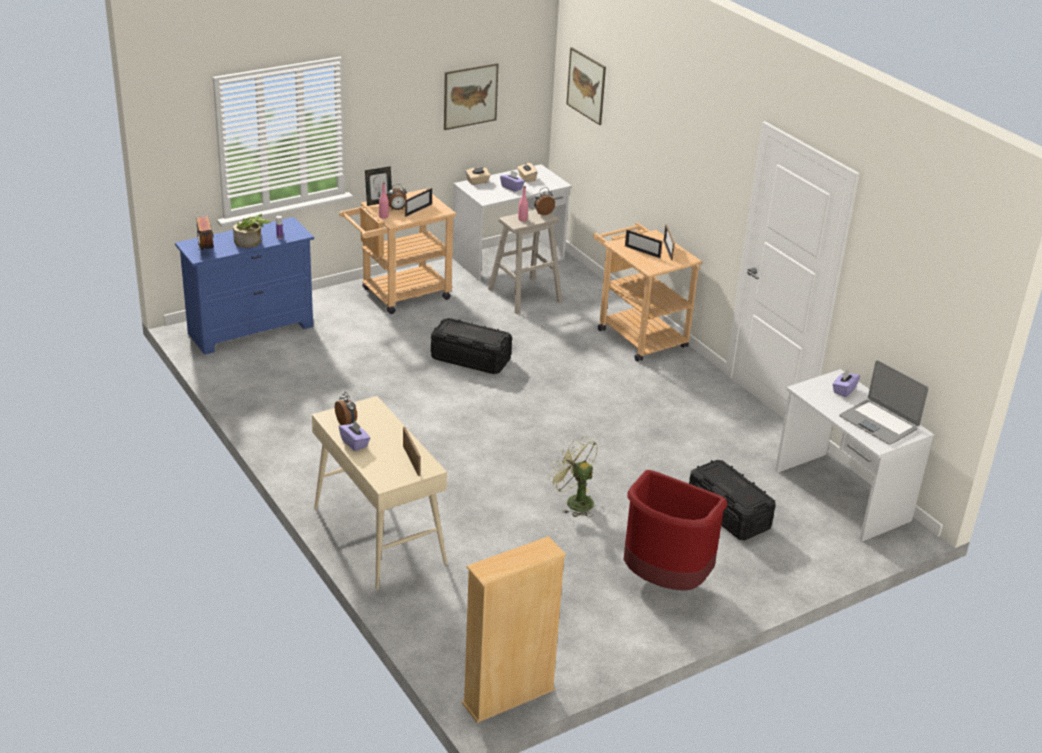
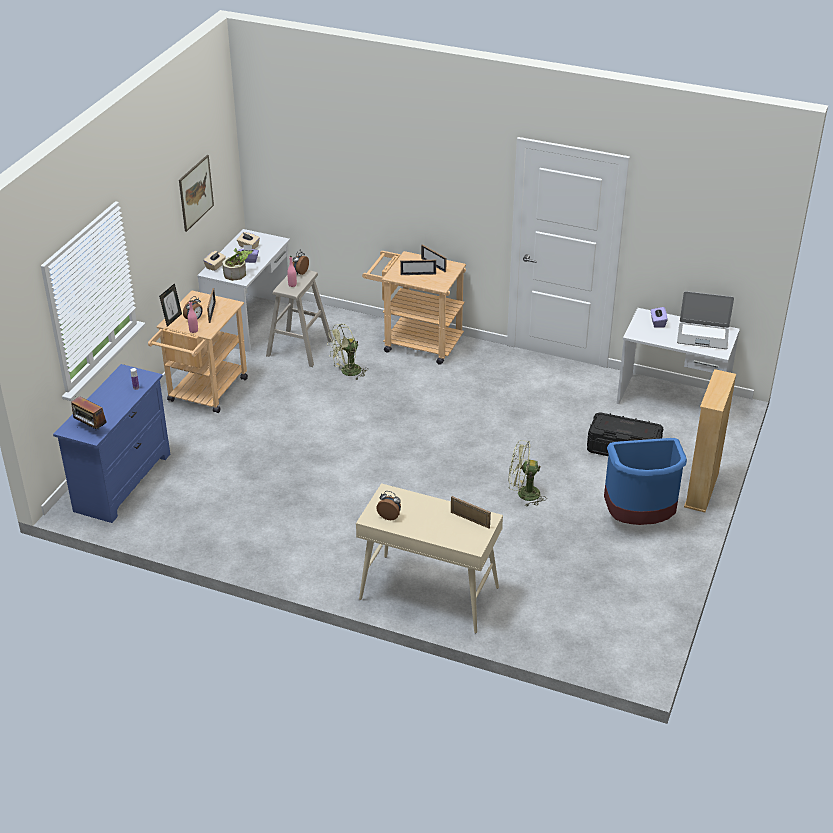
camera: 35 degrees left, 5 degrees up
potted plant [233,214,271,248] -> potted plant moved to [222,248,253,281]
purple tissue box [339,420,370,451] -> none
black storage box [431,318,512,374] -> none
beige bookcase [462,536,566,723] -> beige bookcase moved to [684,369,736,512]
picture [566,47,606,125] -> none
red trash can [624,470,727,590] -> blue trash can [604,438,687,525]
none -> green fan [327,324,367,380]

